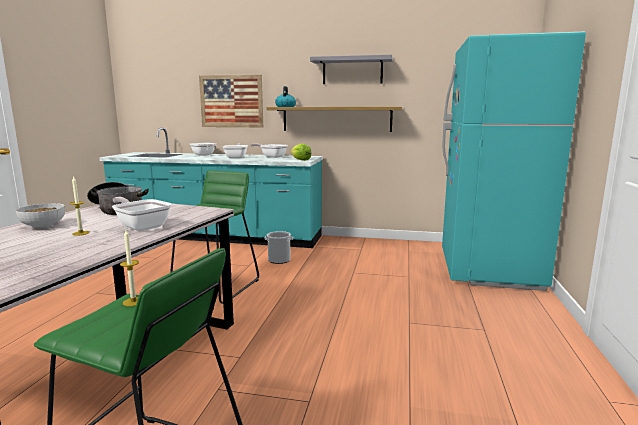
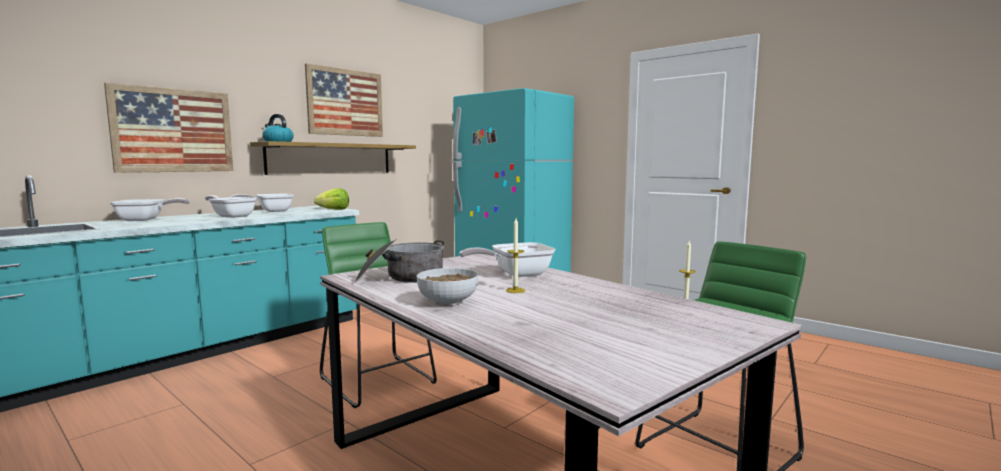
camera: 60 degrees left, 5 degrees down
bucket [265,231,293,264] -> none
grey shelf [310,55,393,84] -> picture [305,63,383,137]

